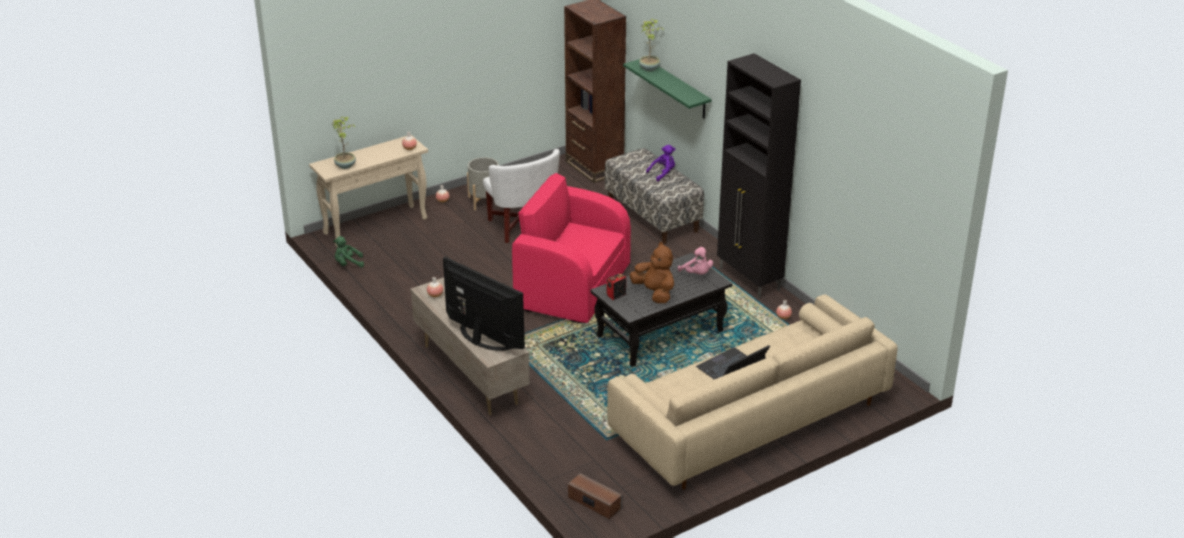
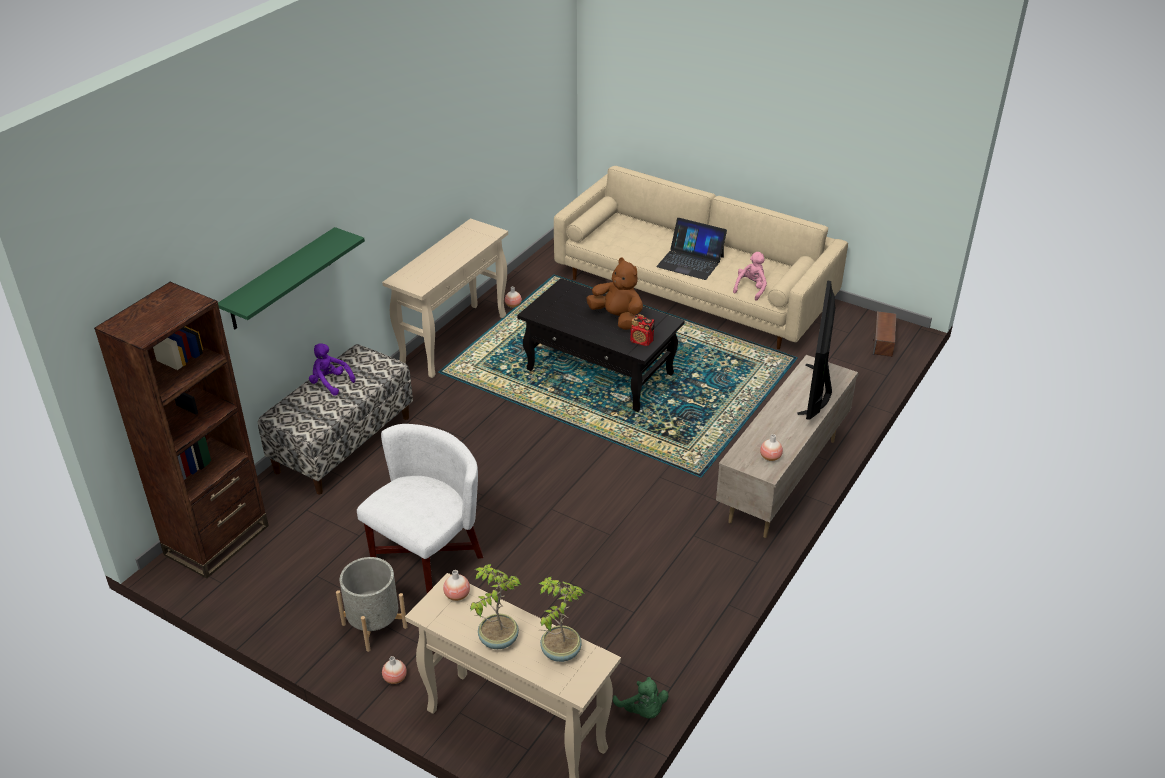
camera: 115 degrees left, 5 degrees up
pink armchair [512,173,631,323] -> none
brown plush toy [630,242,674,303] -> brown plush toy turned 105 degrees clockwise [586,258,643,330]
potted plant [639,19,664,71] -> potted plant moved to [470,564,521,649]
pink plush toy [678,247,713,275] -> pink plush toy moved to [733,252,767,301]
black cabinet [717,53,801,298] -> beige console table [382,218,508,378]

